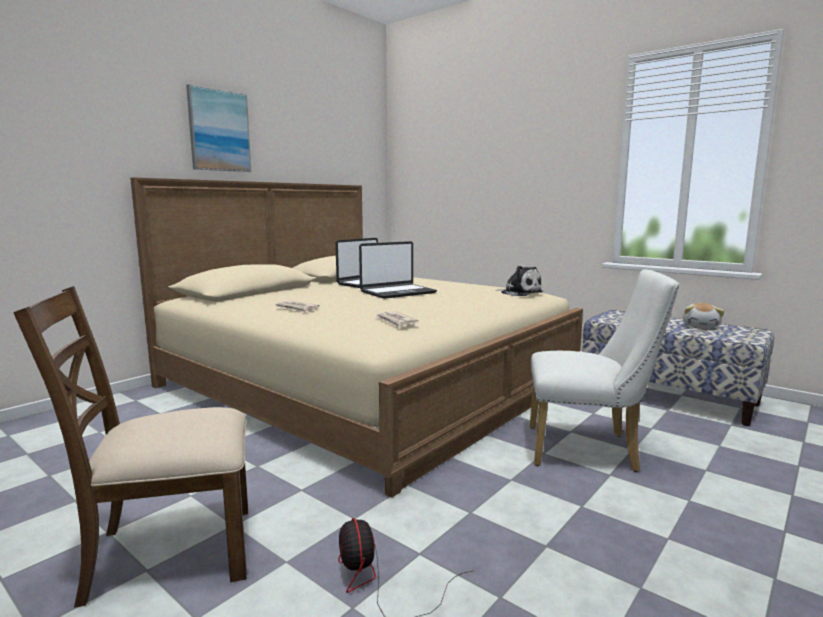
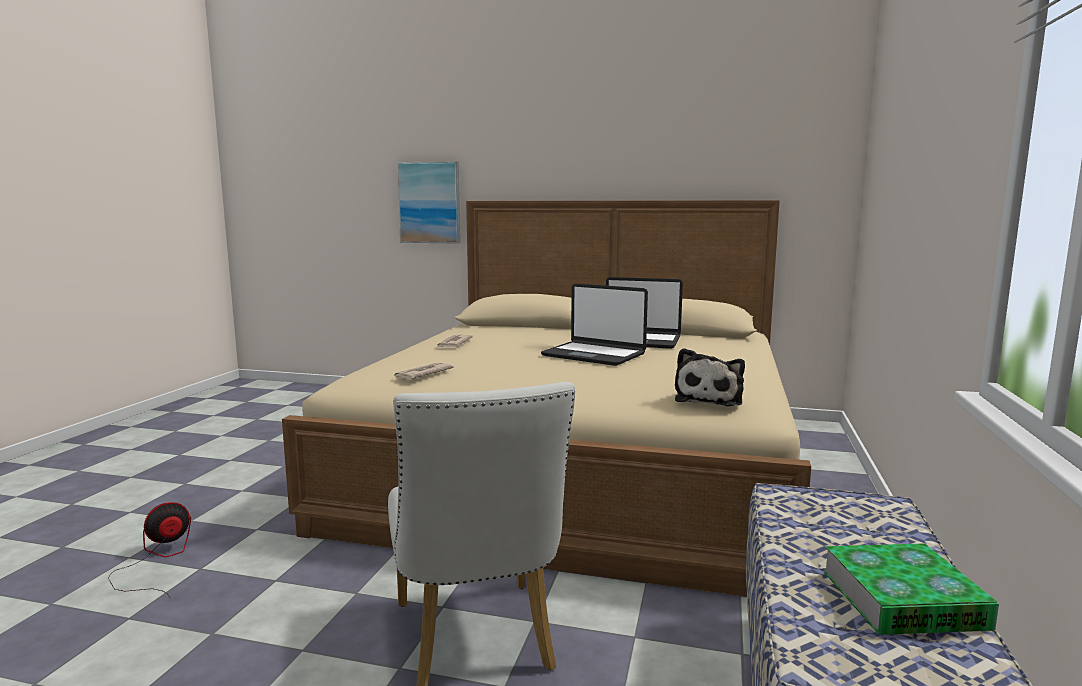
camera: 65 degrees right, 0 degrees up
brown chair [13,286,248,608] -> none
picture [186,84,251,172] -> picture moved to [397,161,461,244]
plush toy [682,303,724,328] -> book [824,543,999,635]

